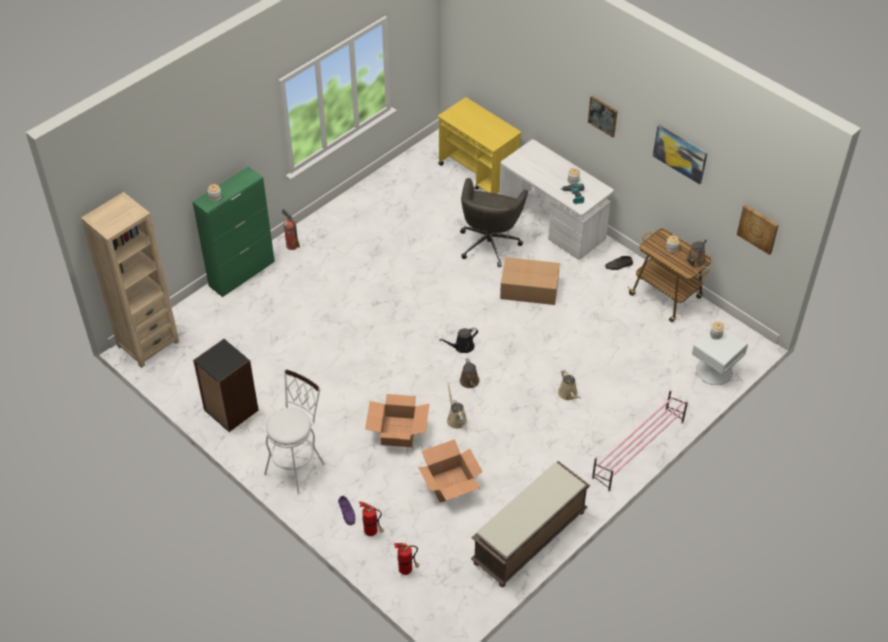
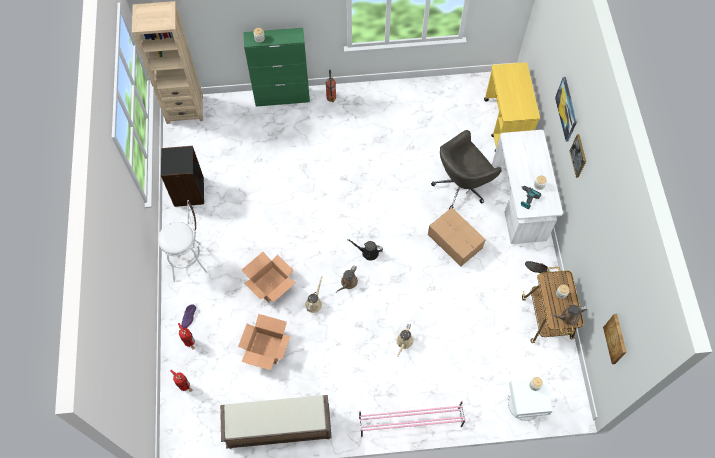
camera: 40 degrees right, 15 degrees up
picture [653,125,707,185] -> picture moved to [555,77,577,142]

